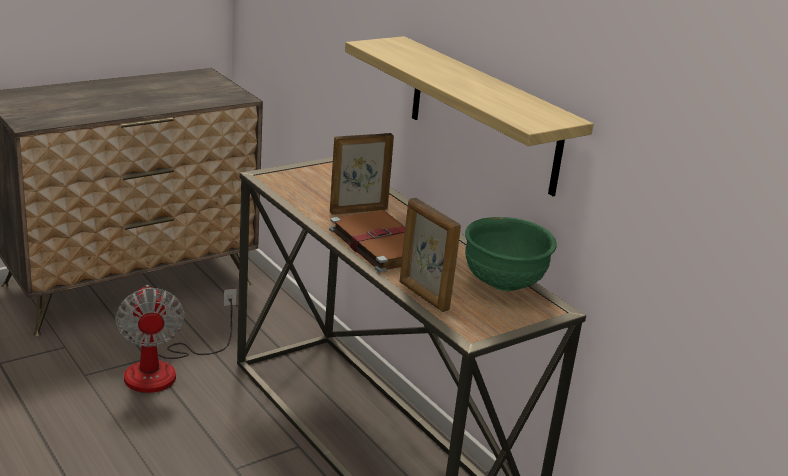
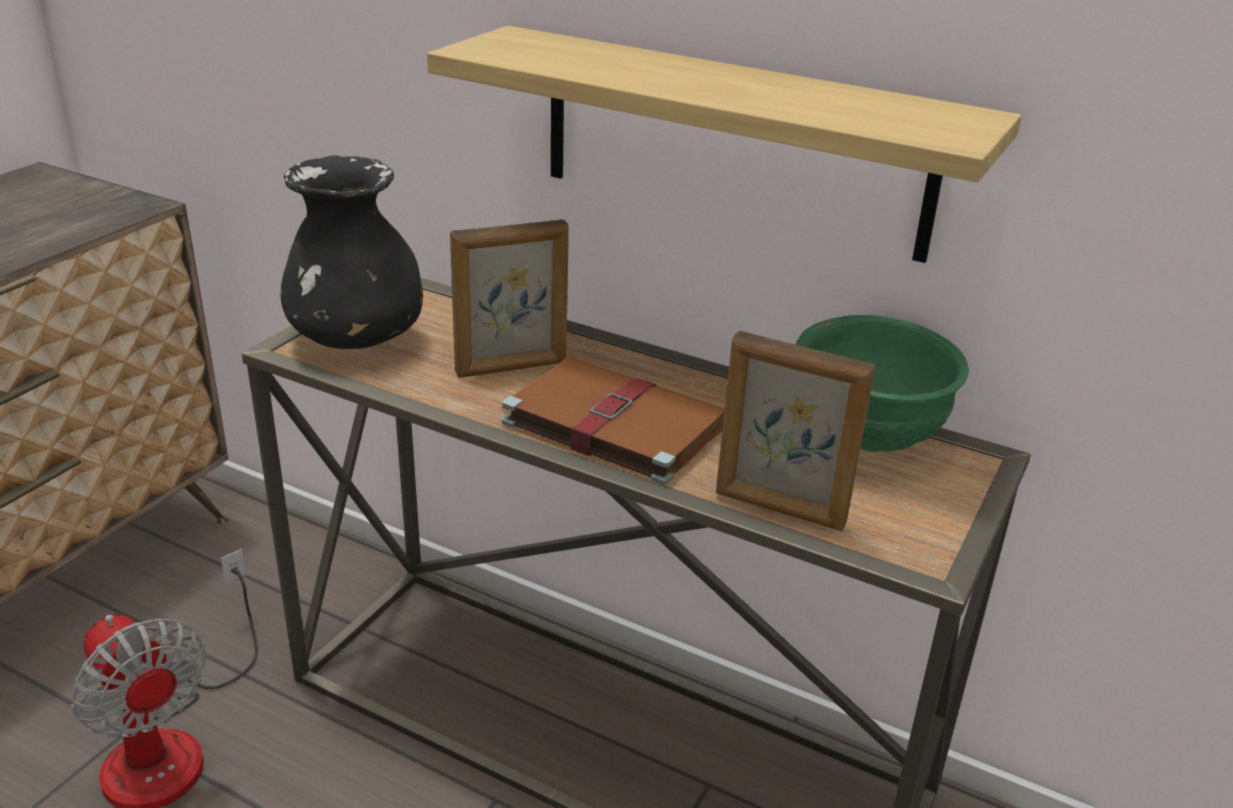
camera: 25 degrees left, 5 degrees up
picture frame [330,133,394,215] -> picture frame turned 150 degrees counterclockwise [450,220,569,378]
none -> black vase [280,156,423,349]

